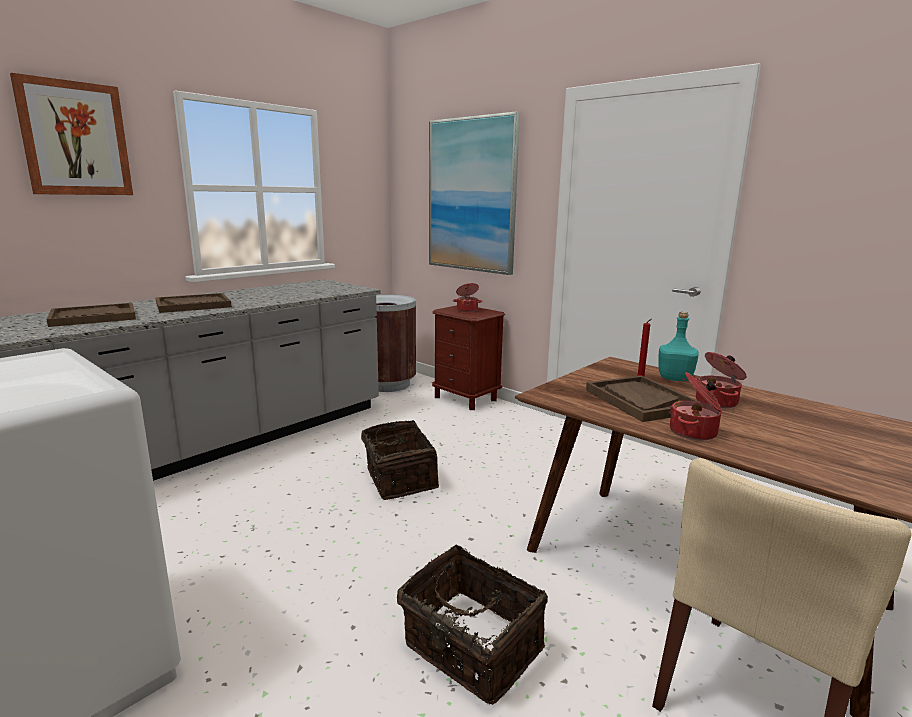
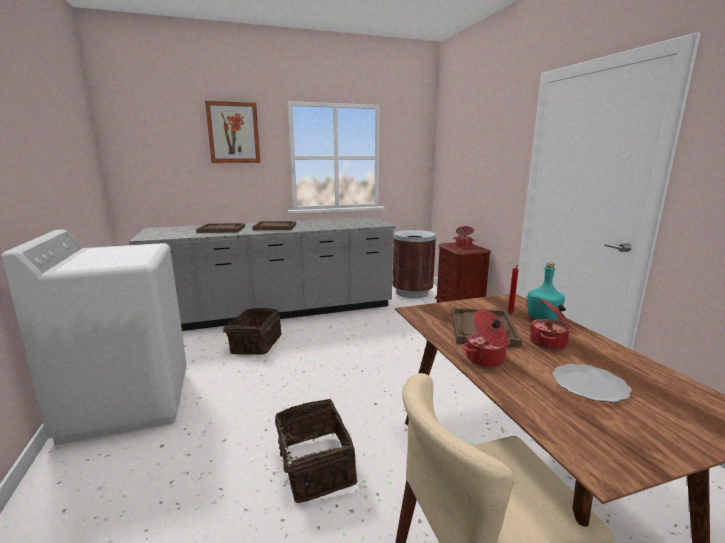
camera: 30 degrees right, 0 degrees up
basket [356,420,439,500] -> basket moved to [216,308,281,355]
picture [429,111,520,275] -> none
none -> plate [553,364,632,402]

